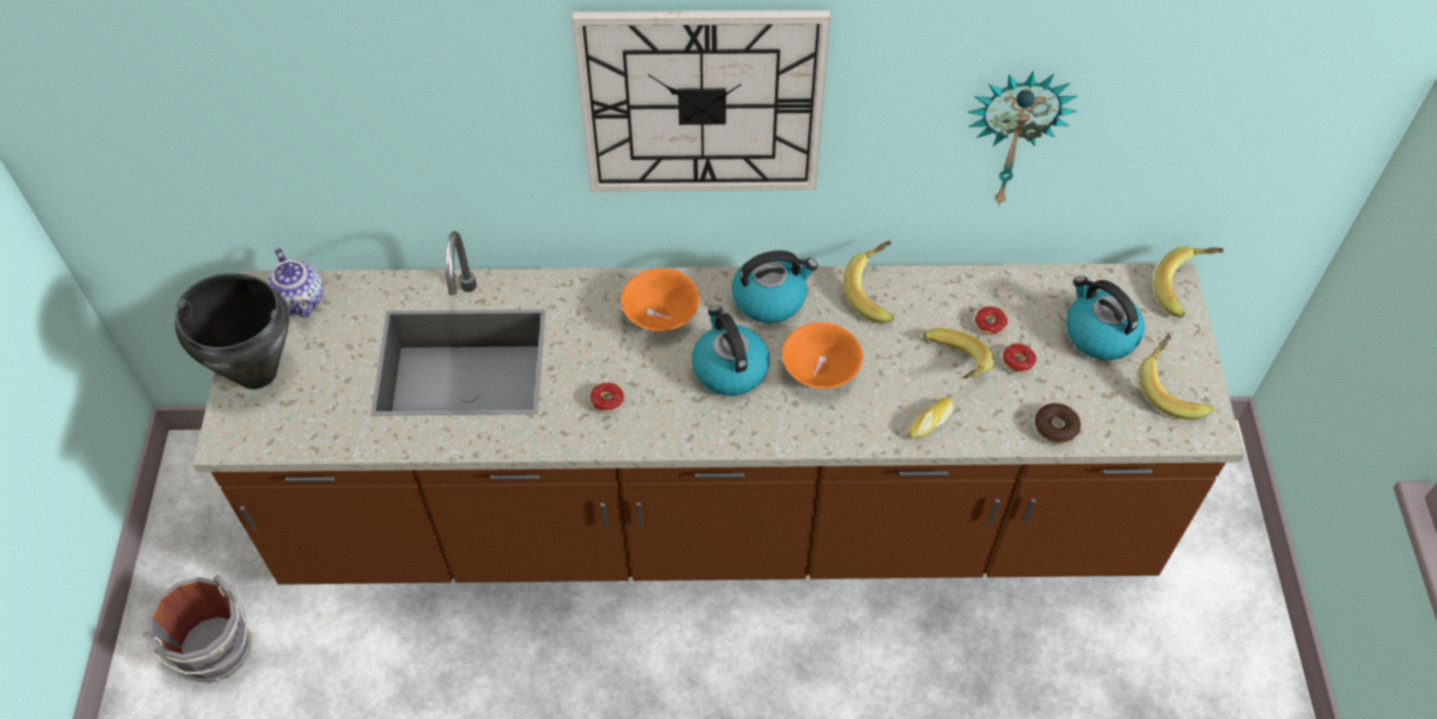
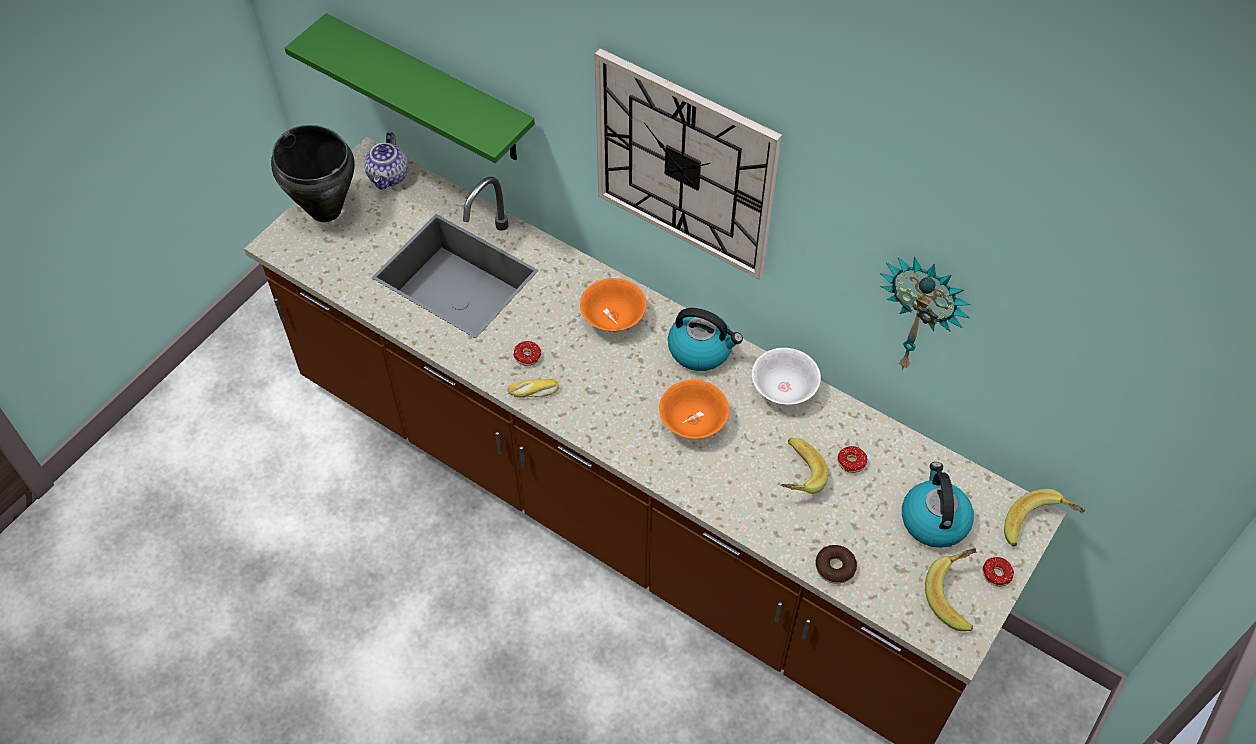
camera: 35 degrees right, 0 degrees up
grey bucket [143,575,254,683] -> none
kettle [692,306,770,396] -> none
banana [844,240,894,323] -> white bowl [752,348,821,405]
bread [907,398,953,439] -> bread moved to [508,379,559,398]
donut [1003,343,1036,373] -> donut moved to [982,557,1014,587]
none -> green shelf [285,13,535,163]

